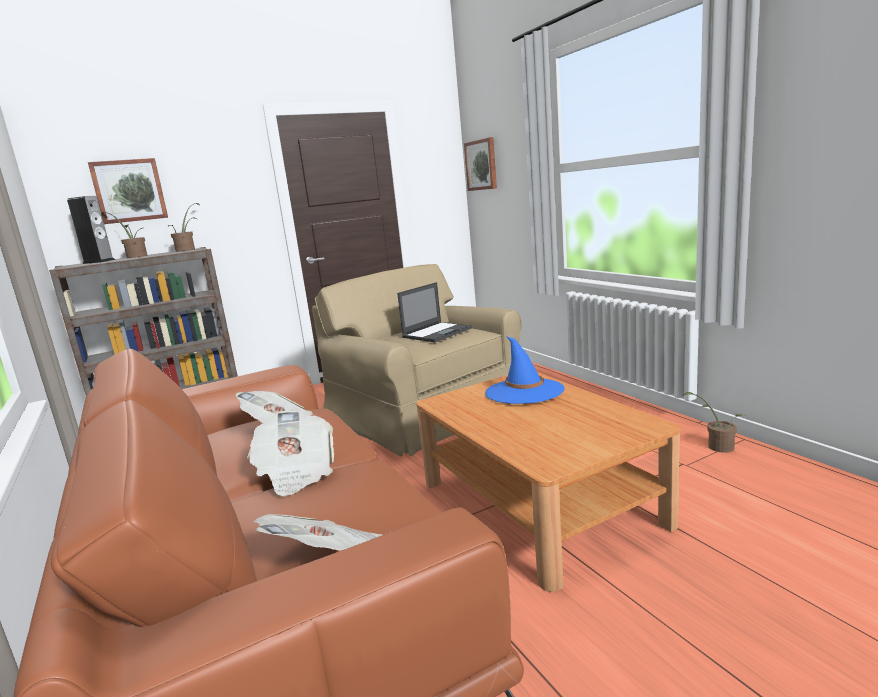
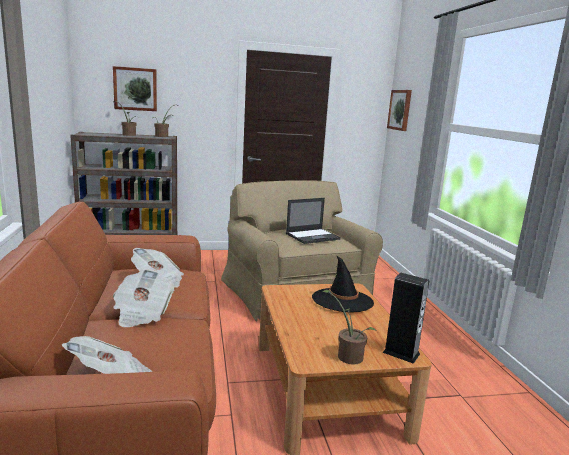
camera: 15 degrees right, 0 degrees up
speaker [67,196,115,264] -> speaker moved to [382,273,429,364]
blue hat [485,336,565,404] -> black hat [312,255,374,312]
potted plant [682,392,742,453] -> potted plant moved to [322,290,376,365]

